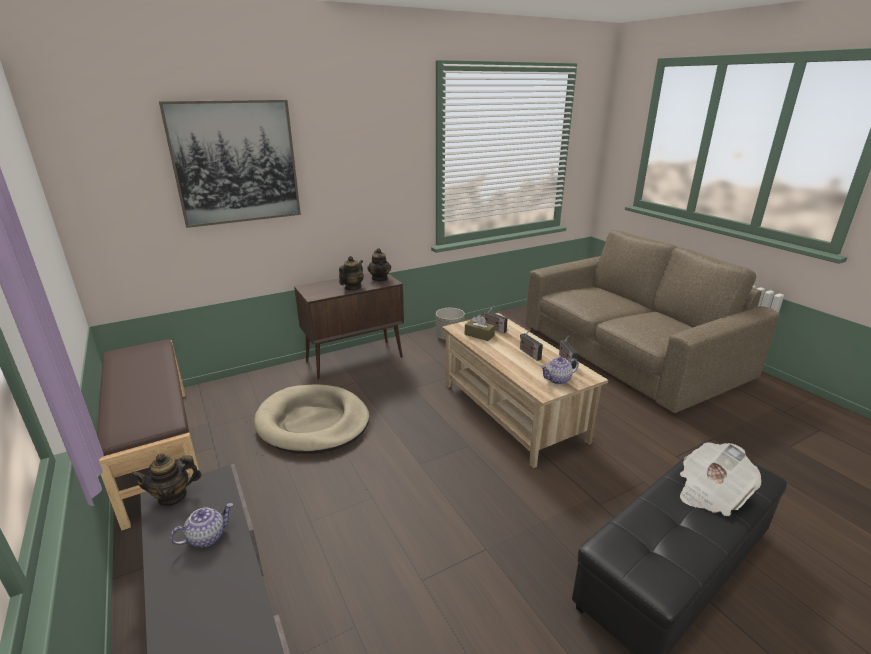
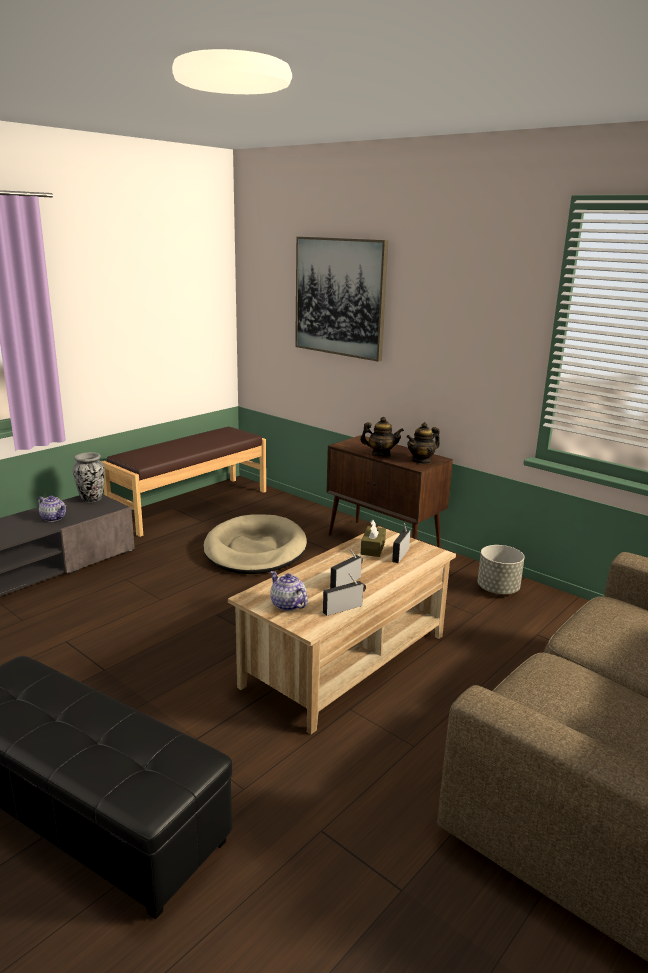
camera: 70 degrees right, 5 degrees down
teapot [130,454,201,507] -> vase [73,452,105,503]
newspaper [680,442,762,516] -> none

